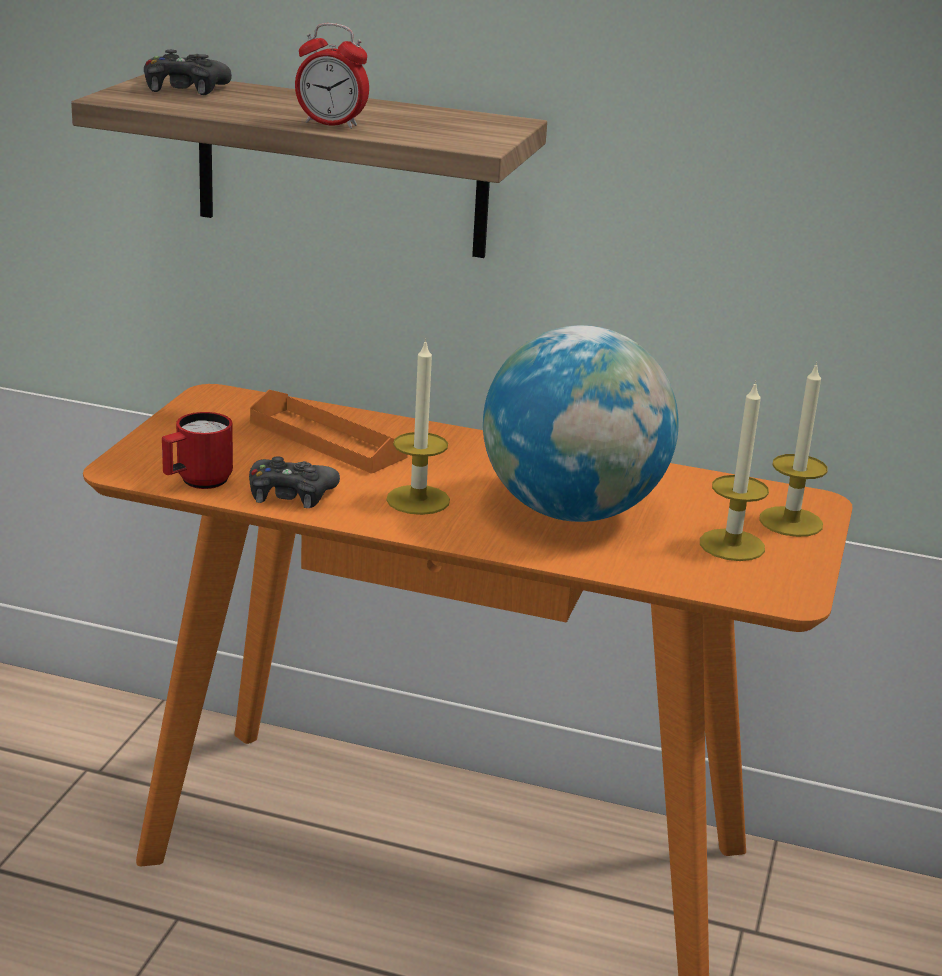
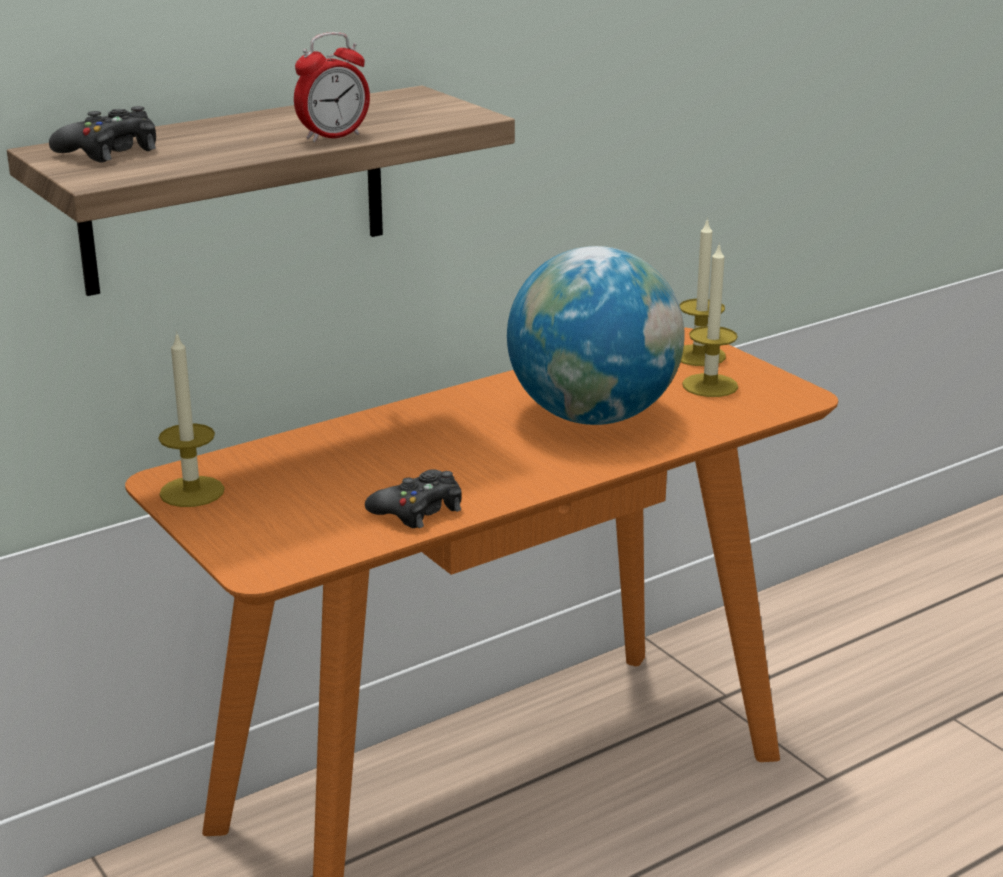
camera: 50 degrees left, 0 degrees up
red mug [162,412,233,489] -> none
orange tray [250,390,408,474] -> none
candle [386,339,450,515] -> candle moved to [158,331,225,507]

